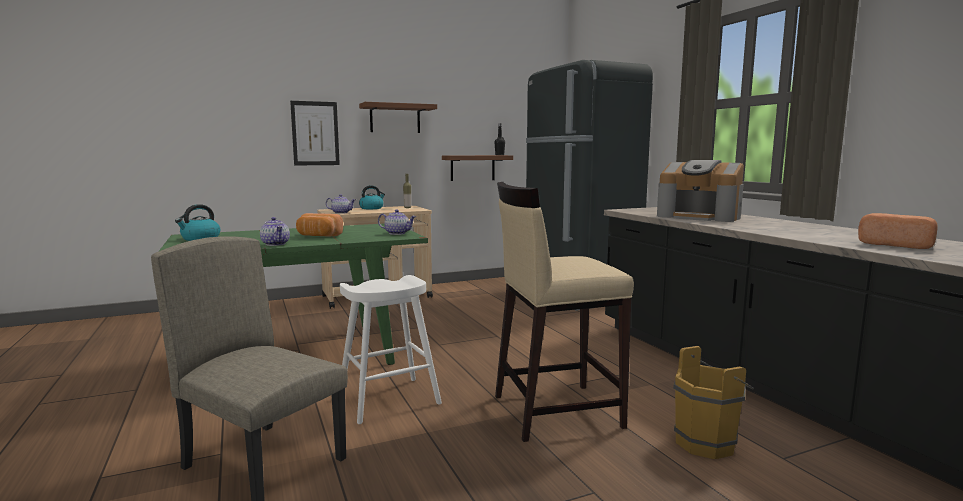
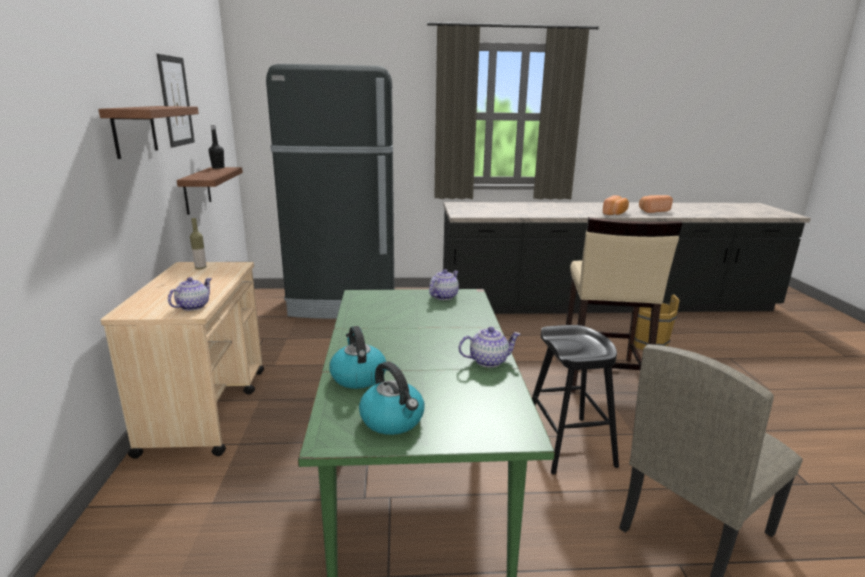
camera: 70 degrees left, 10 degrees up
picture [290,101,340,165] -> picture moved to [157,54,195,148]
bread [296,213,343,236] -> bread moved to [603,195,629,215]
white stool [340,275,442,424] -> black stool [532,325,619,475]
kettle [359,186,385,209] -> kettle moved to [329,326,386,389]
coffee machine [657,160,744,222] -> none

